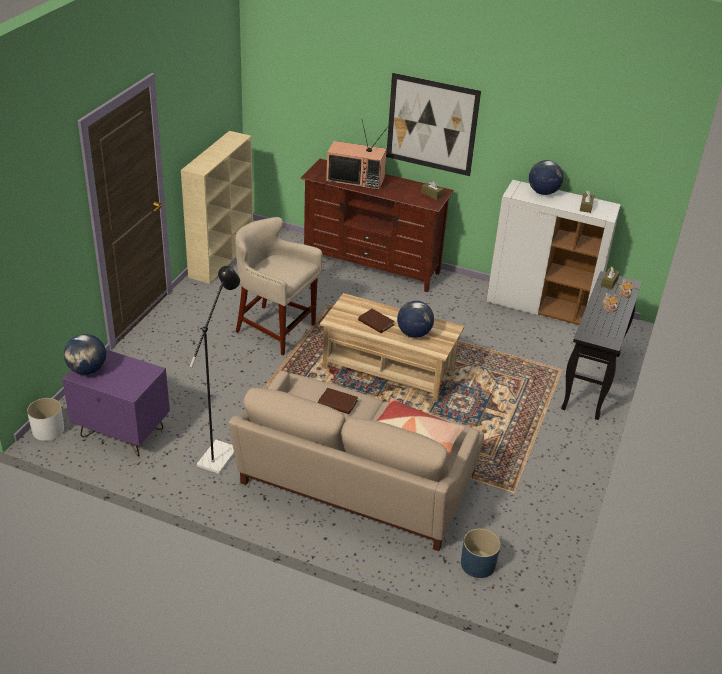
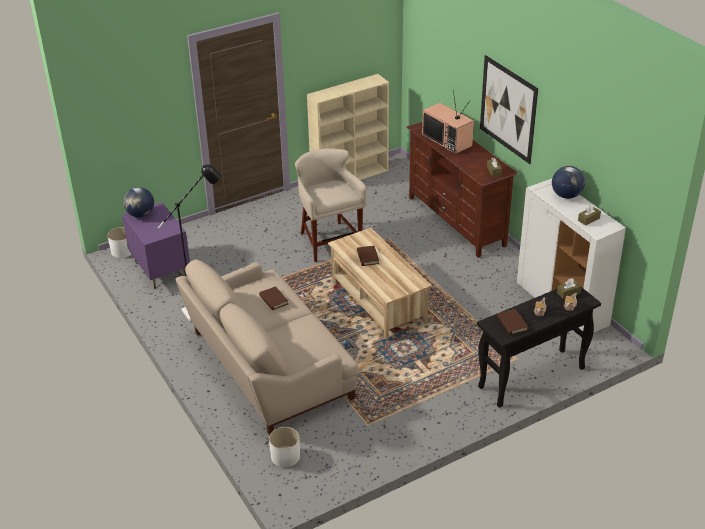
camera: 40 degrees right, 0 degrees up
pillow [376,398,465,456] -> none
globe [397,301,434,338] -> none
blue planter [461,528,501,578] -> white planter [269,427,300,467]
none -> brown book [497,309,529,335]

